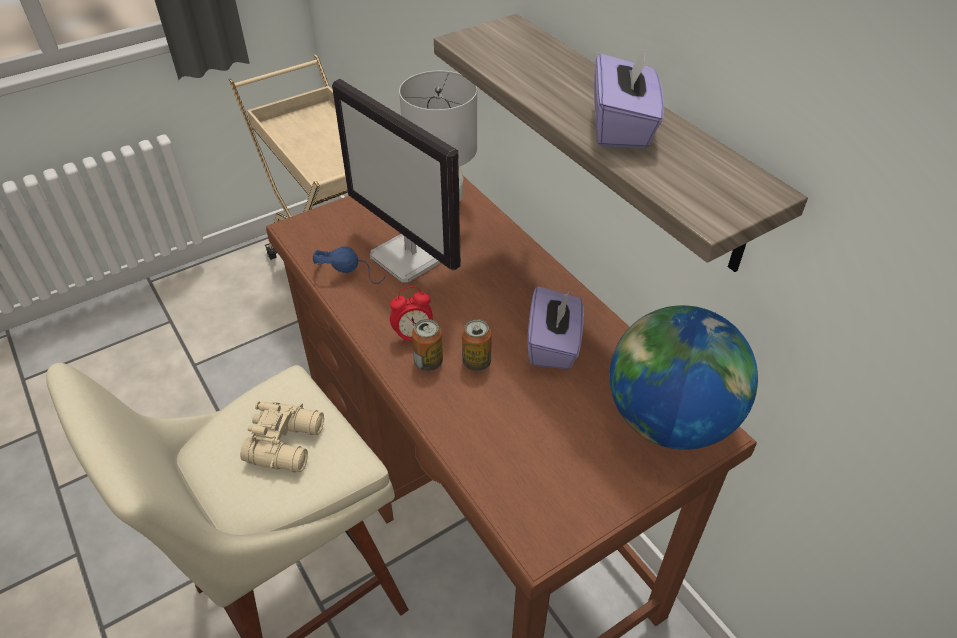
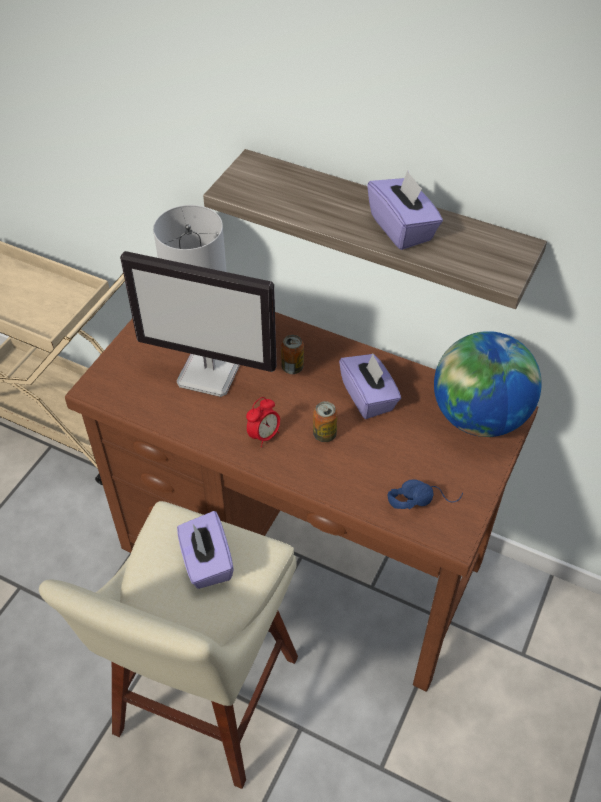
camera: 30 degrees left, 5 degrees up
beige binoculars [240,401,324,472] -> purple tissue box [177,511,234,589]
blue headphones [313,246,385,284] -> blue headphones moved to [388,479,463,509]
can [412,319,443,371] -> can moved to [281,335,304,374]

